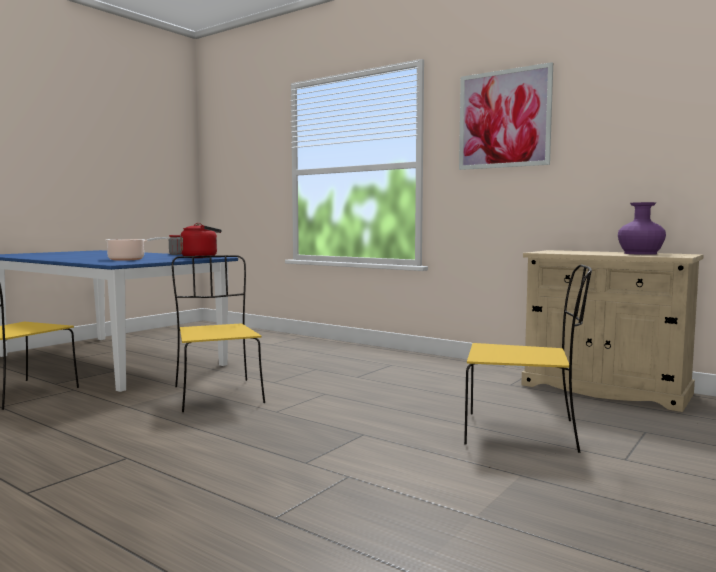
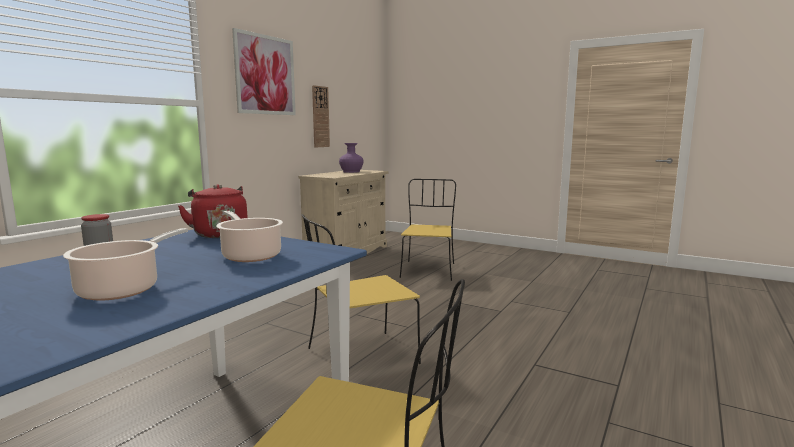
camera: 95 degrees left, 5 degrees up
none -> cooking pot [63,228,188,301]
none -> wall clock [312,85,330,147]

